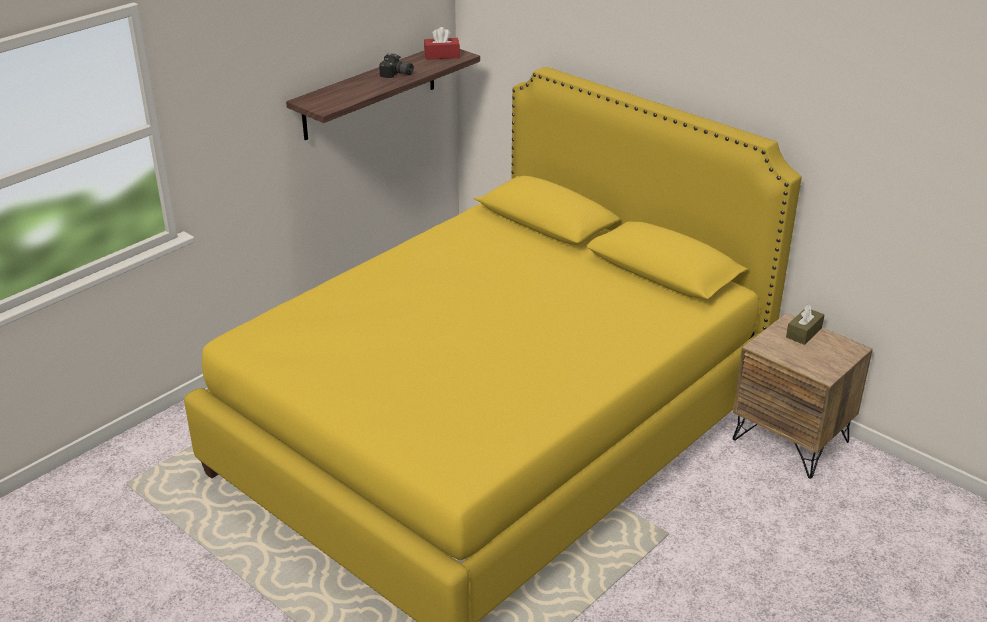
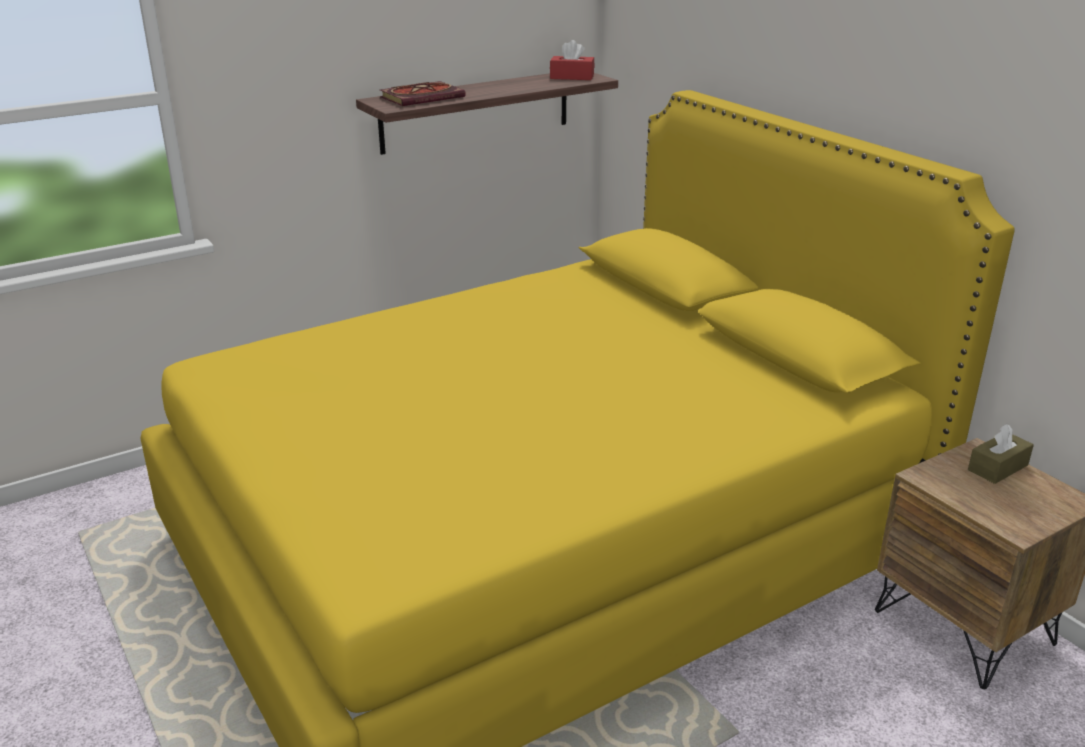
camera: 15 degrees right, 5 degrees down
camera [379,53,414,78] -> none
none -> book [380,81,466,106]

